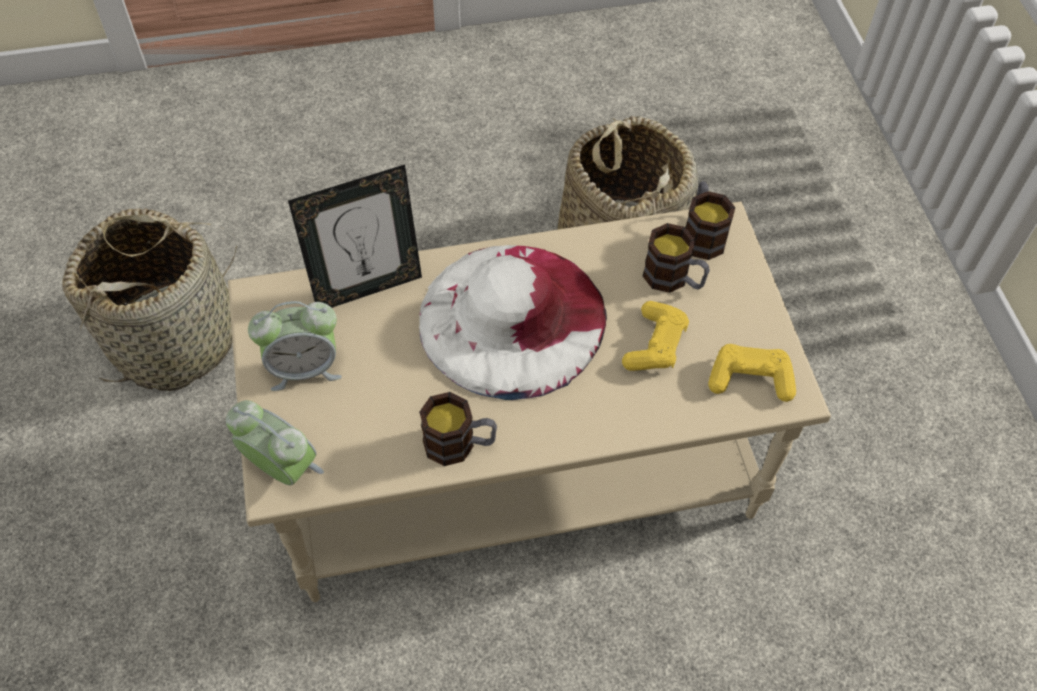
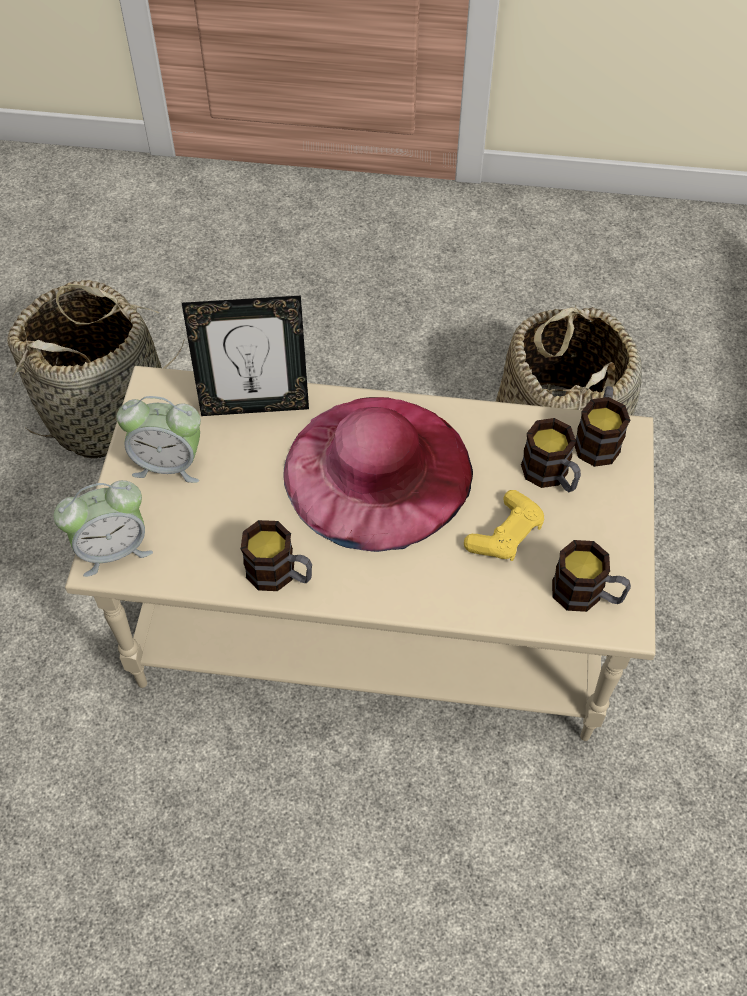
camera: 20 degrees right, 0 degrees up
alarm clock [226,400,324,485] -> alarm clock turned 105 degrees clockwise [54,480,153,577]
white hat [419,245,607,400] -> pink hat [284,397,473,552]
yellow game controller [708,344,796,402] -> mug [552,540,631,612]

